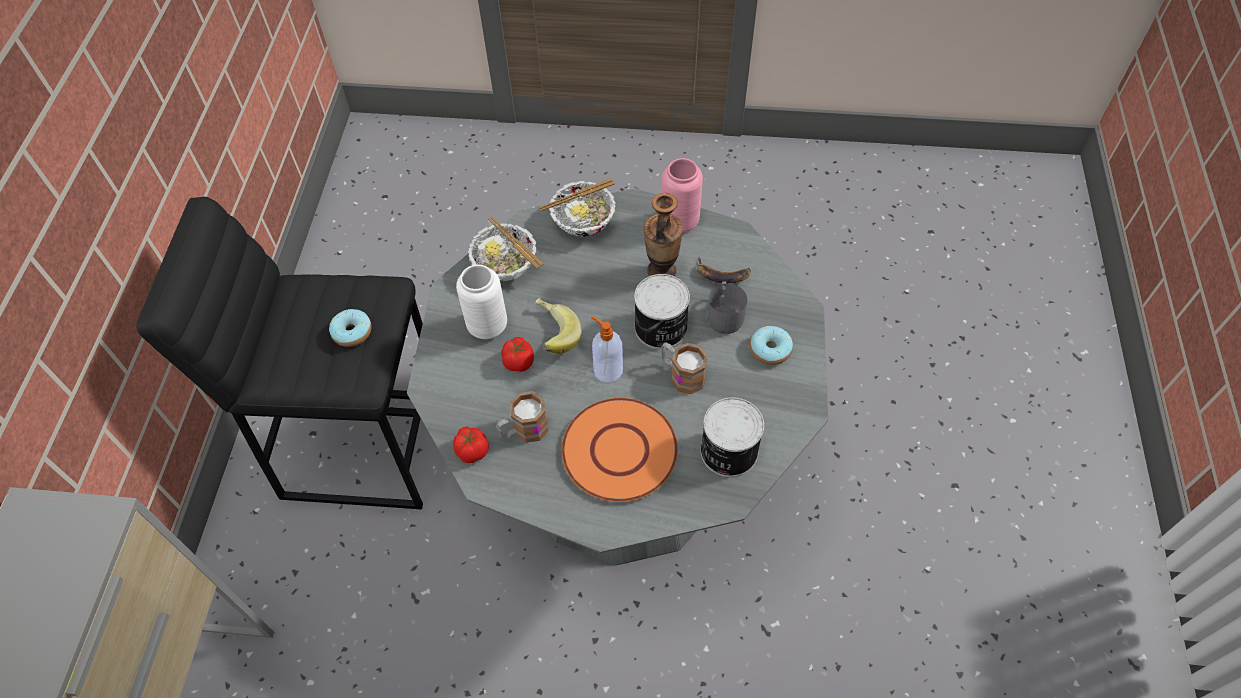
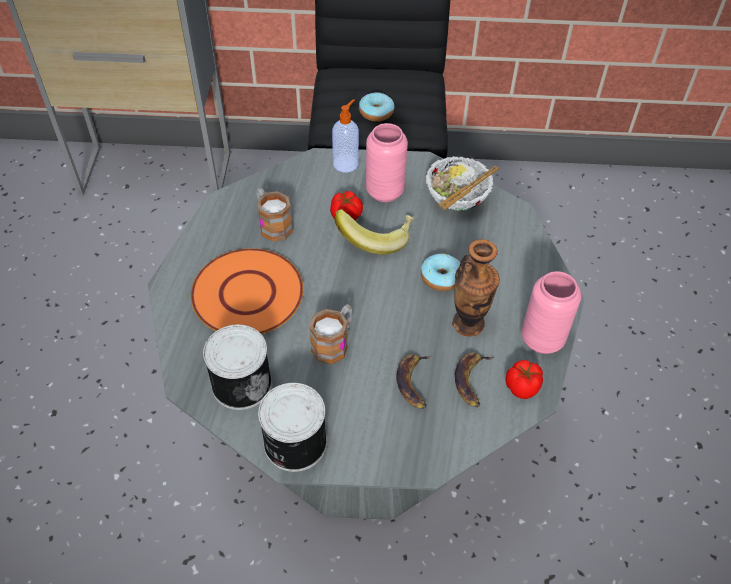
camera: 85 degrees right, 5 degrees down
tomato [453,427,489,463] -> tomato moved to [505,360,543,399]
white vase [456,264,507,339] -> pink vase [366,123,408,202]
bowl [539,178,616,237] -> none
soap dispenser [591,316,623,382] -> soap dispenser moved to [332,99,359,172]
can [634,274,690,350] -> can moved to [258,383,327,472]
grey mug [707,281,747,334] -> banana [396,354,431,409]
donut [750,326,793,365] -> donut moved to [421,254,460,291]

